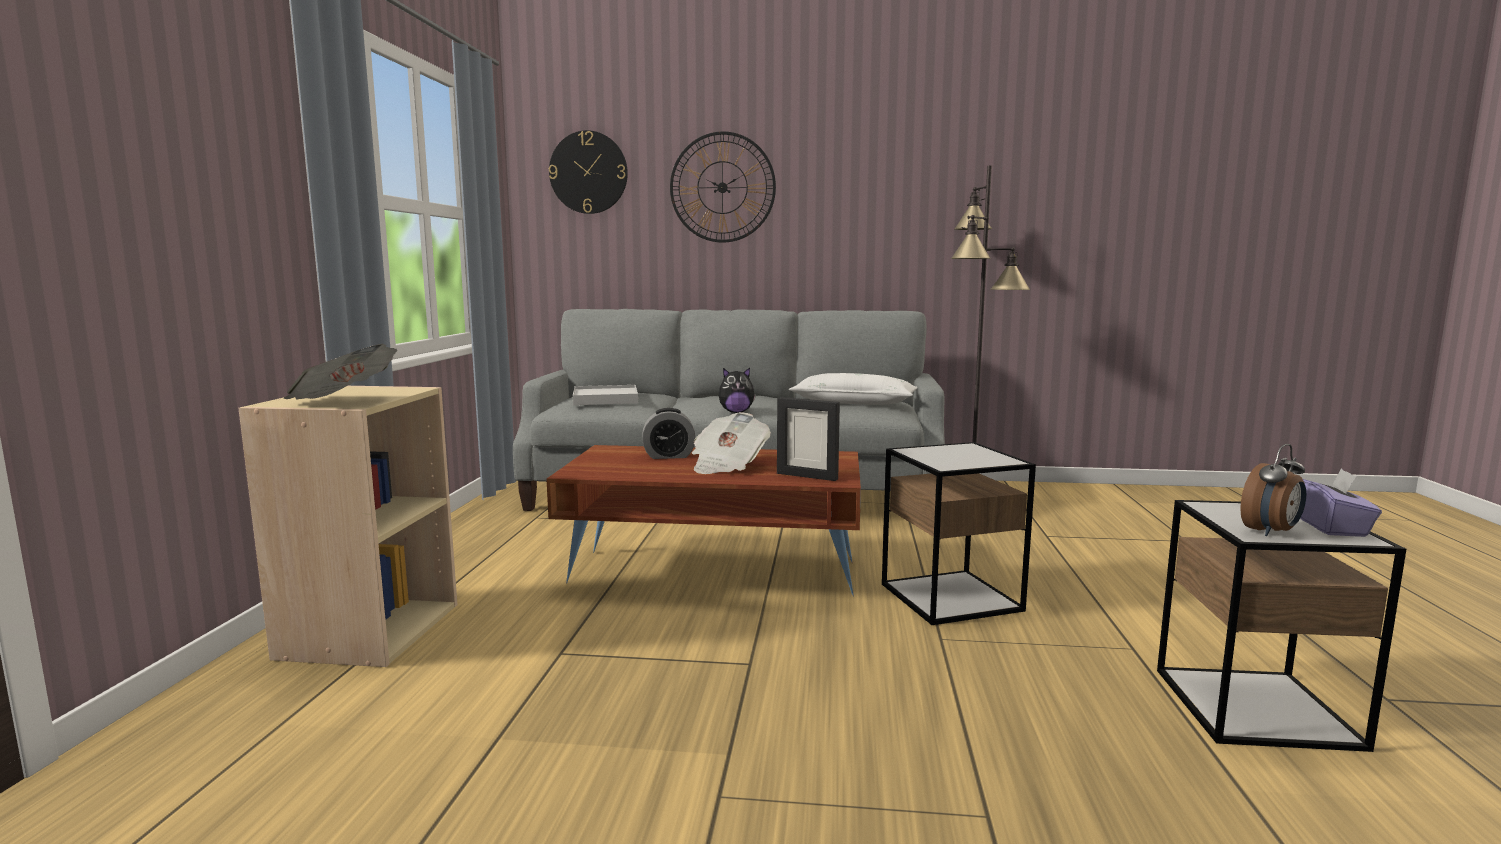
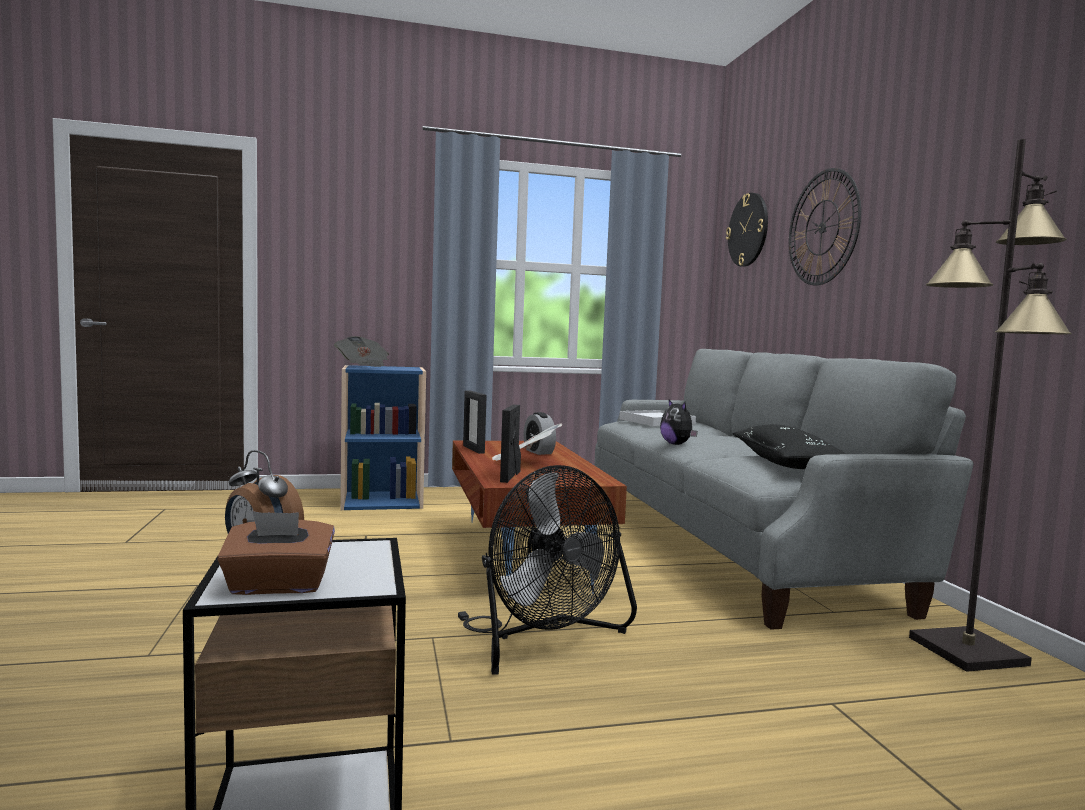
camera: 70 degrees right, 5 degrees down
beige bookcase [238,386,457,667] -> blue bookcase [340,365,426,510]
white pillow [789,373,917,405] -> black pillow [732,424,846,469]
side table [882,442,1036,625] -> black fan [458,465,637,675]
purple tissue box [1300,468,1382,537] -> brown tissue box [217,511,335,595]
none -> picture frame [463,390,487,454]

